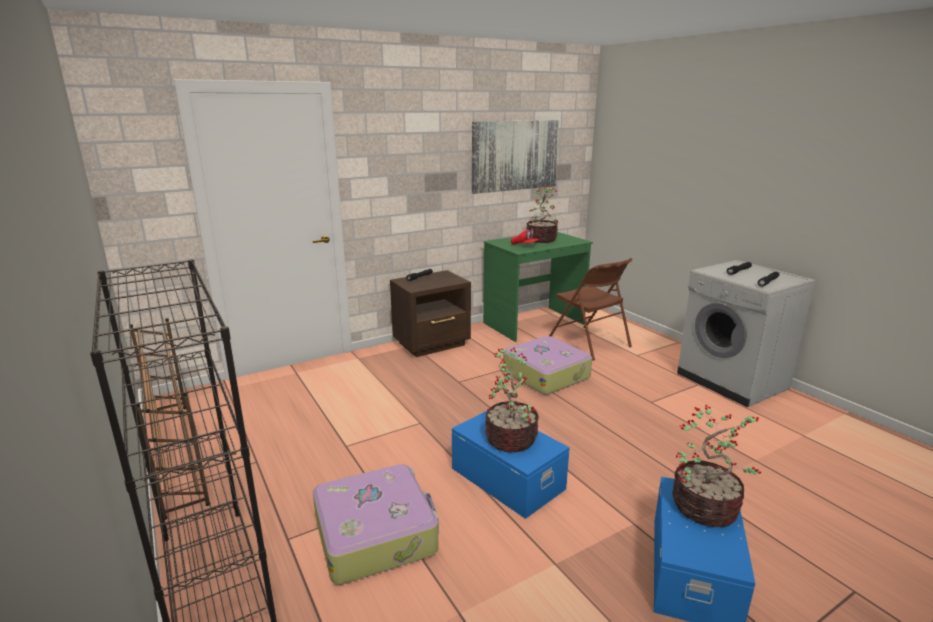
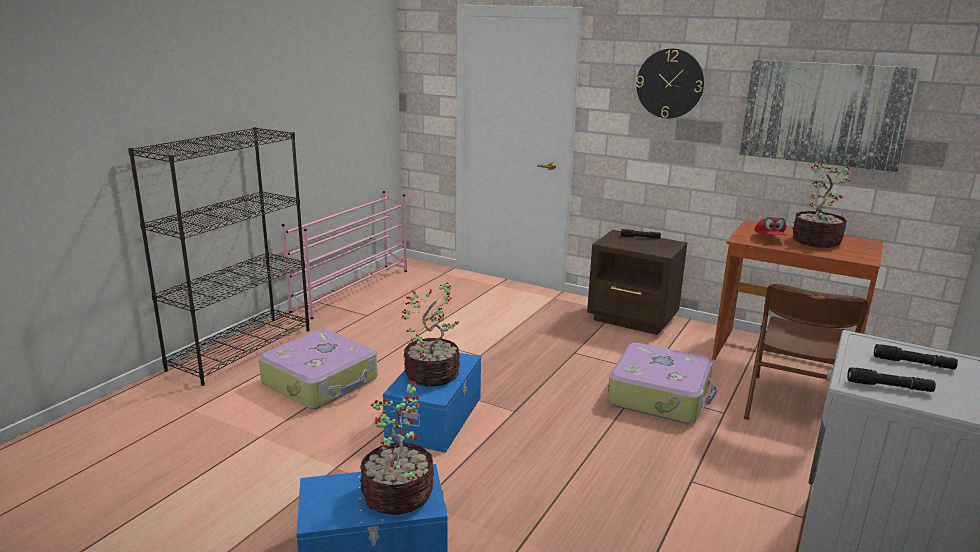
camera: 60 degrees right, 0 degrees up
brown shoe rack [130,318,211,520] -> pink shoe rack [282,191,407,319]
green desk [483,232,593,342] -> brown desk [712,221,883,360]
none -> wall clock [636,49,704,118]

